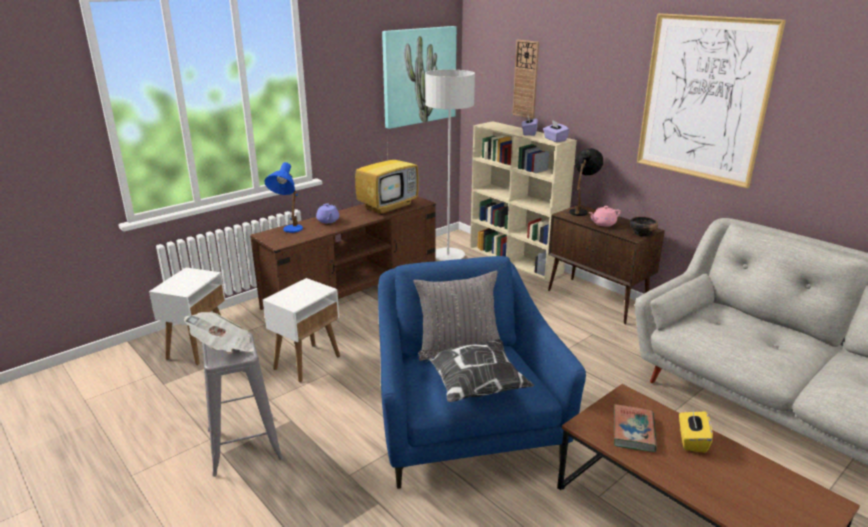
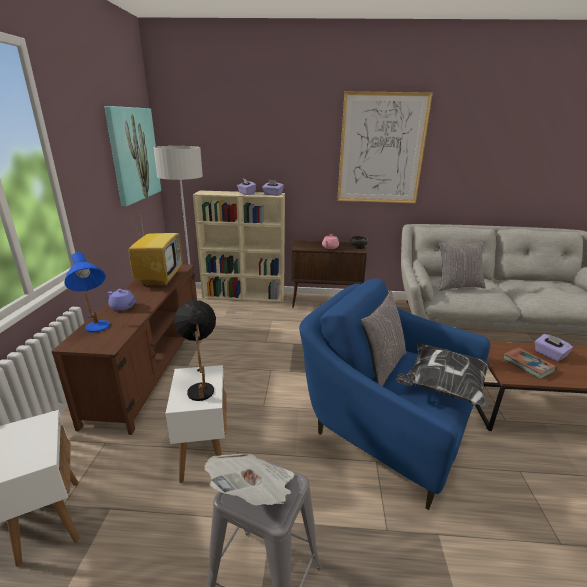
camera: 45 degrees left, 0 degrees up
wall clock [512,40,539,119] -> none
black table lamp [569,148,603,216] -> black table lamp moved to [174,300,216,401]
yellow tissue box [679,412,713,453] -> purple tissue box [535,334,573,361]
none -> grey pillow [439,240,486,291]

